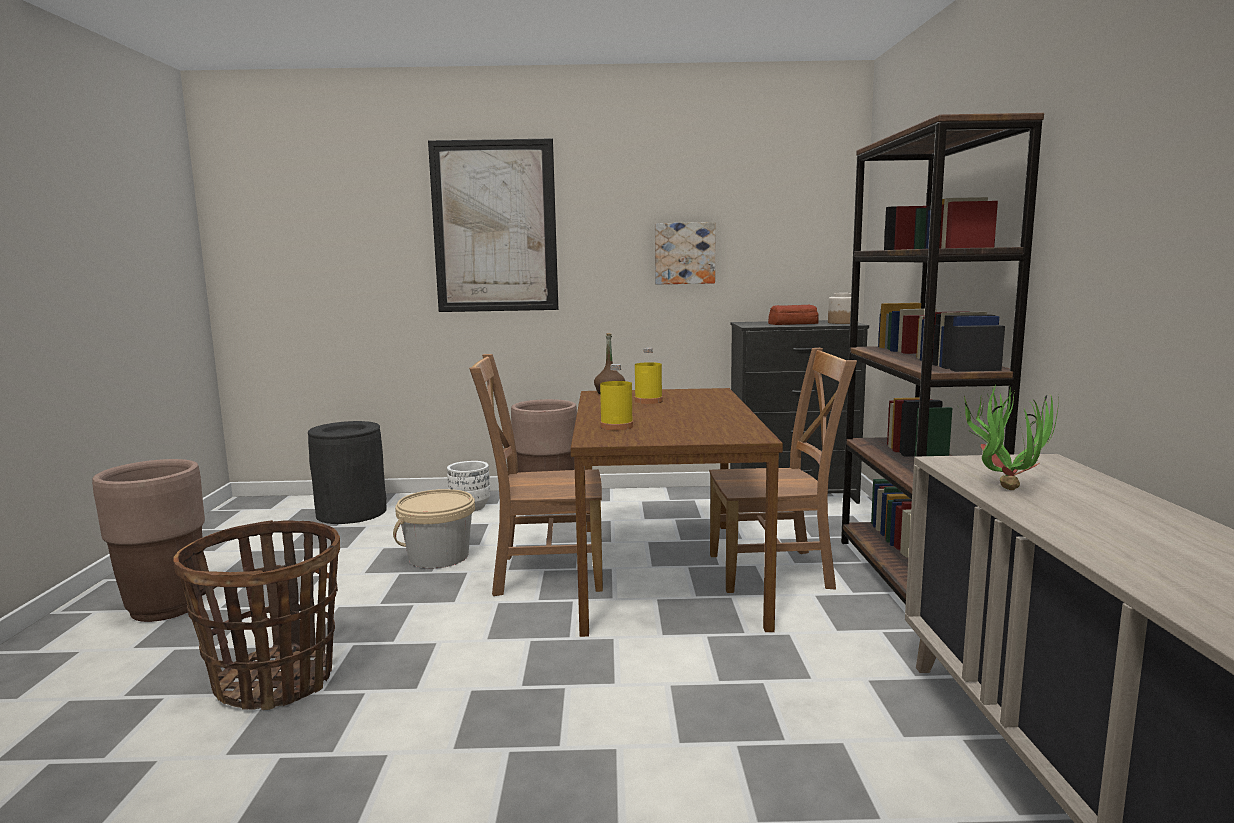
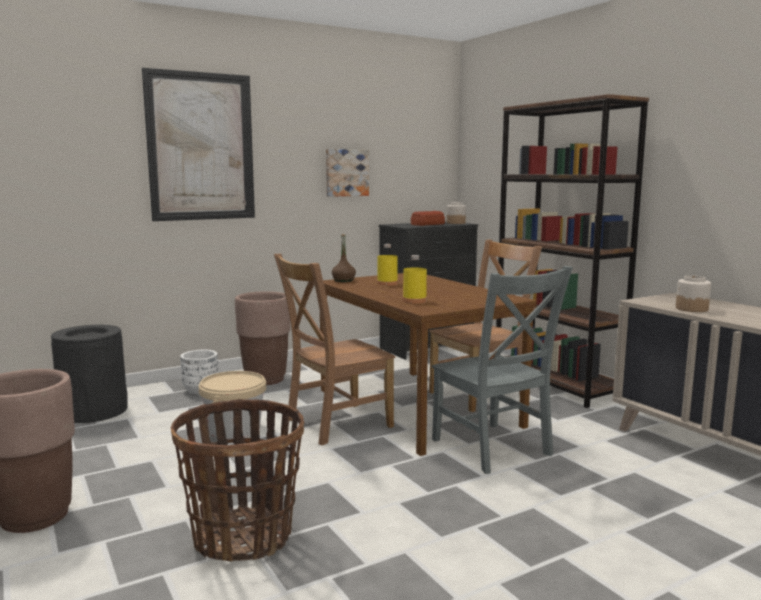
camera: 30 degrees left, 0 degrees up
potted plant [956,384,1059,490] -> jar [676,275,711,312]
none -> grey chair [432,266,573,474]

